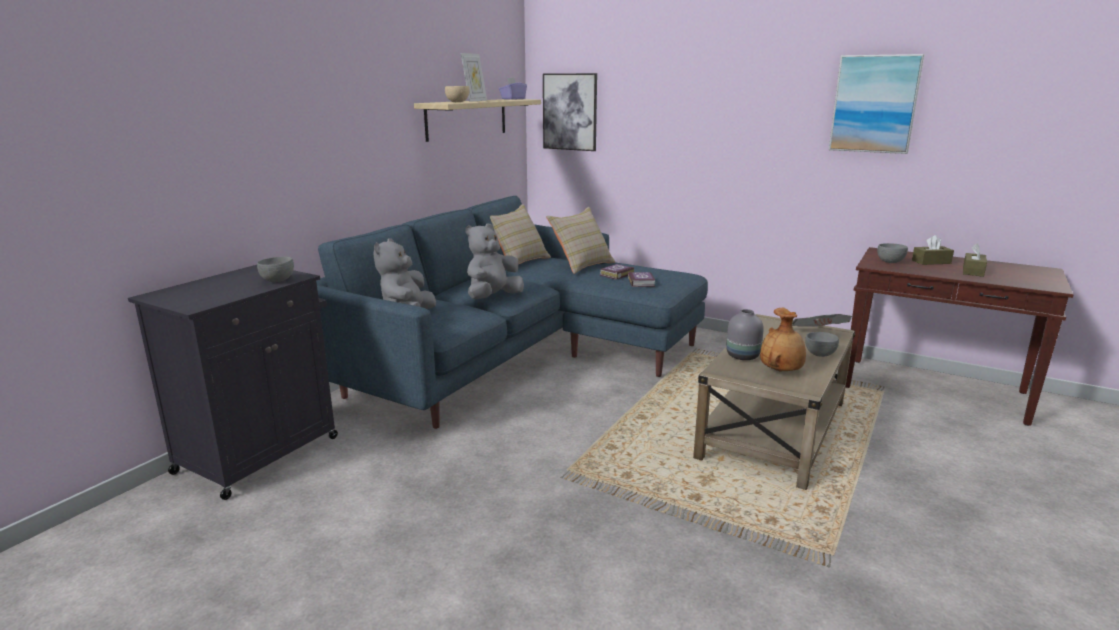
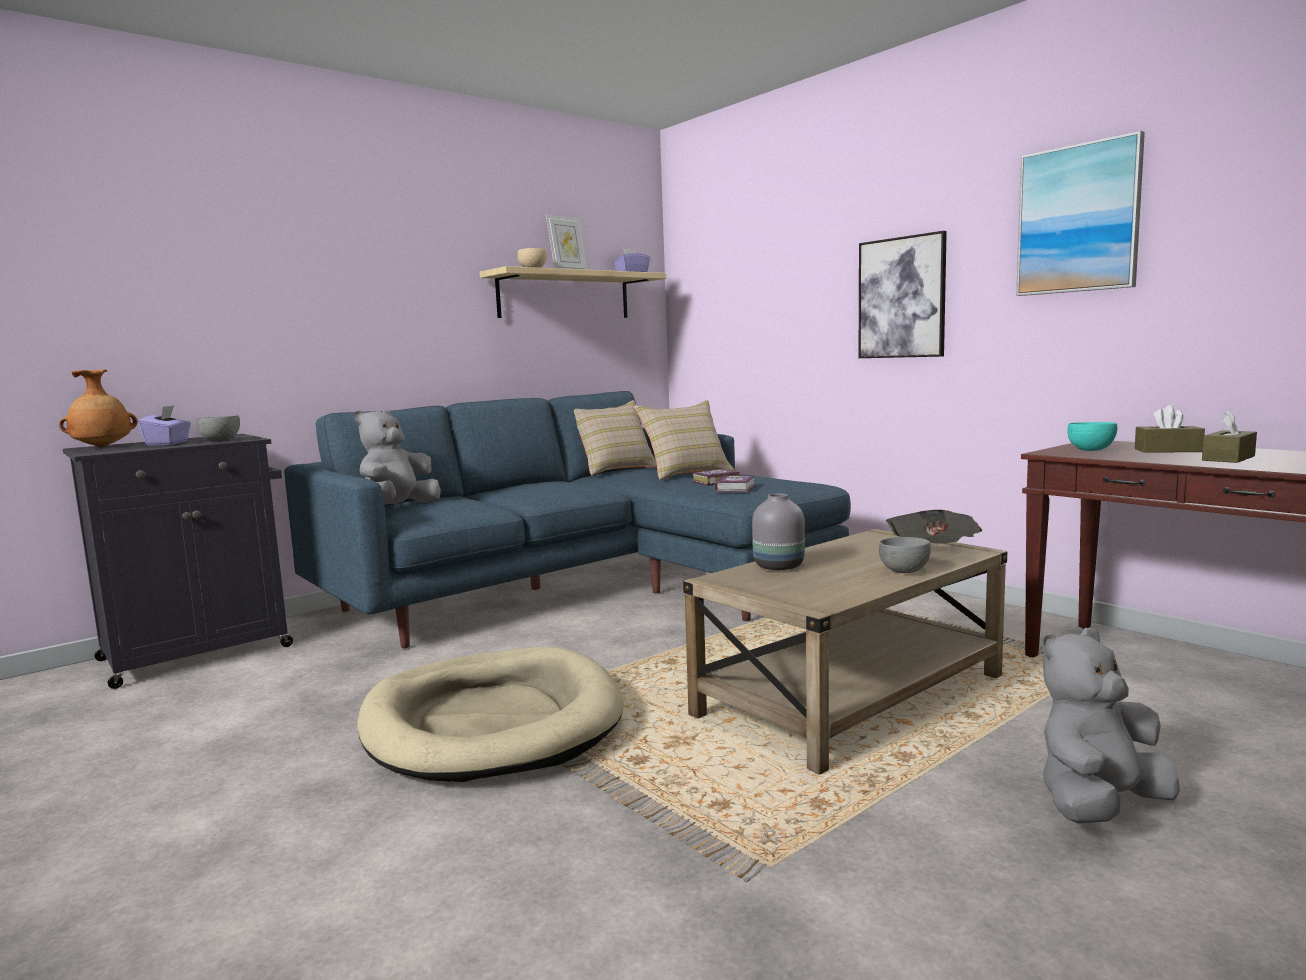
camera: 20 degrees right, 10 degrees down
grey plush toy [466,224,524,299] -> grey plush toy moved to [1042,628,1180,824]
picture [543,73,597,151] -> picture moved to [859,231,947,358]
brown vase [760,308,806,372] -> brown vase moved to [59,369,138,447]
grey bowl [877,243,908,263] -> turquoise bowl [1067,422,1117,451]
none -> purple tissue box [138,405,191,446]
none -> beige dog bed [357,646,624,782]

